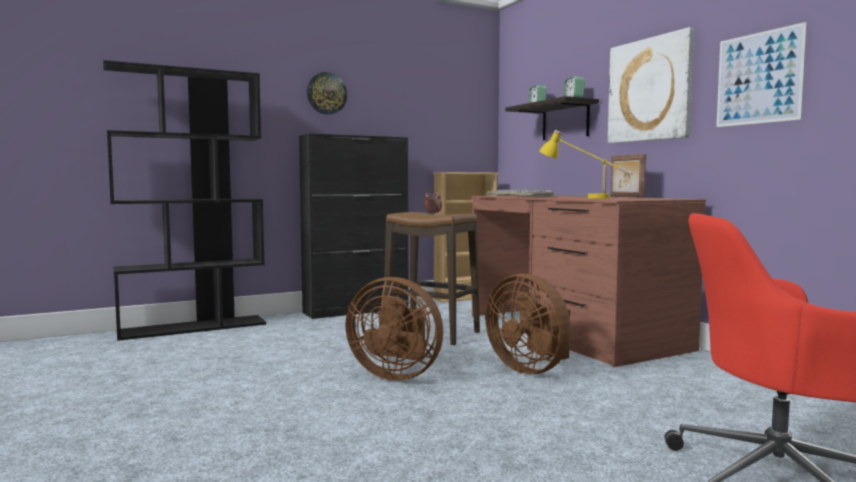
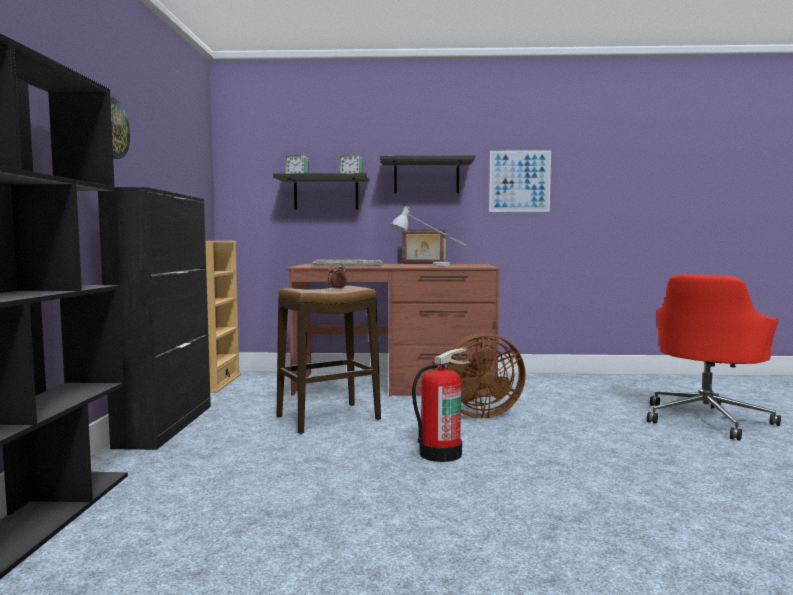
camera: 60 degrees left, 0 degrees up
brown fan [345,277,443,381] -> fire extinguisher [412,348,471,462]
yellow table lamp [539,130,632,199] -> white table lamp [391,206,466,266]
picture [608,27,694,143] -> shelf [380,155,475,193]

